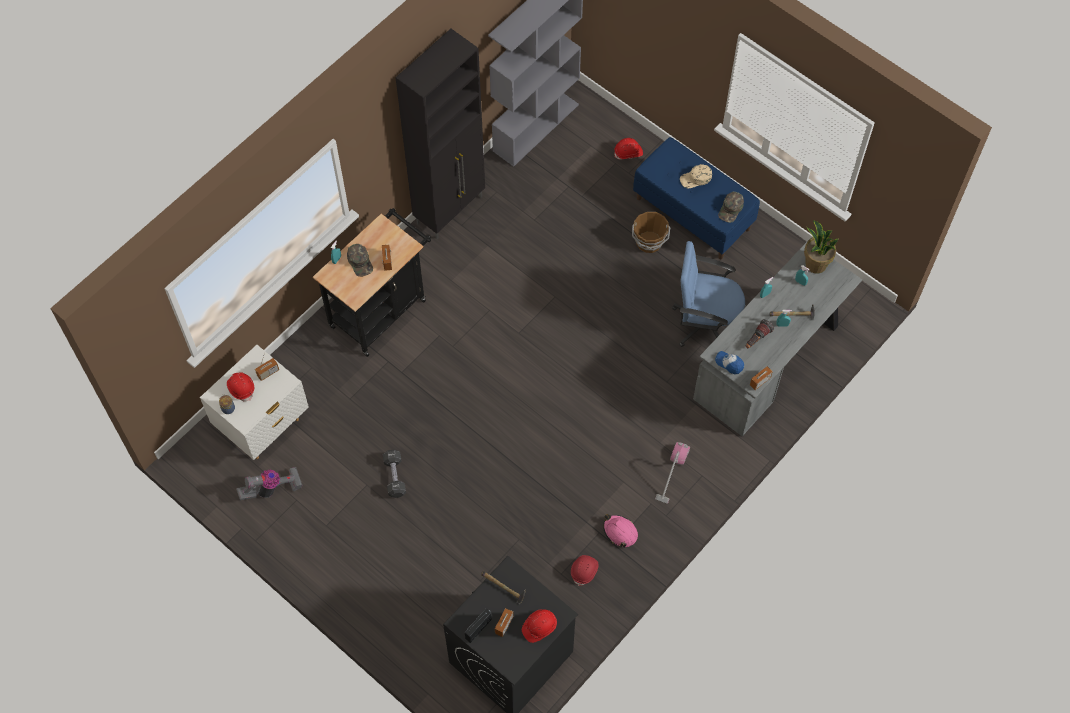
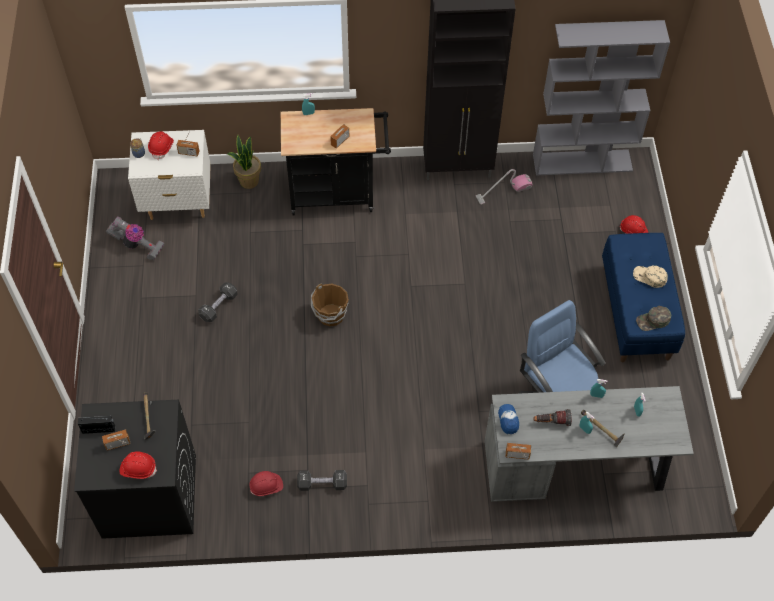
camera: 45 degrees right, 5 degrees down
green cap [347,244,373,277] -> none
pink hard hat [603,514,638,548] -> black dumbbell [297,470,347,491]
brown bucket [632,212,670,253] -> brown bucket moved to [311,284,349,326]
vacuum cleaner [655,442,690,504] -> vacuum cleaner moved to [476,169,533,205]
potted plant [804,220,839,274] -> potted plant moved to [227,135,261,189]

